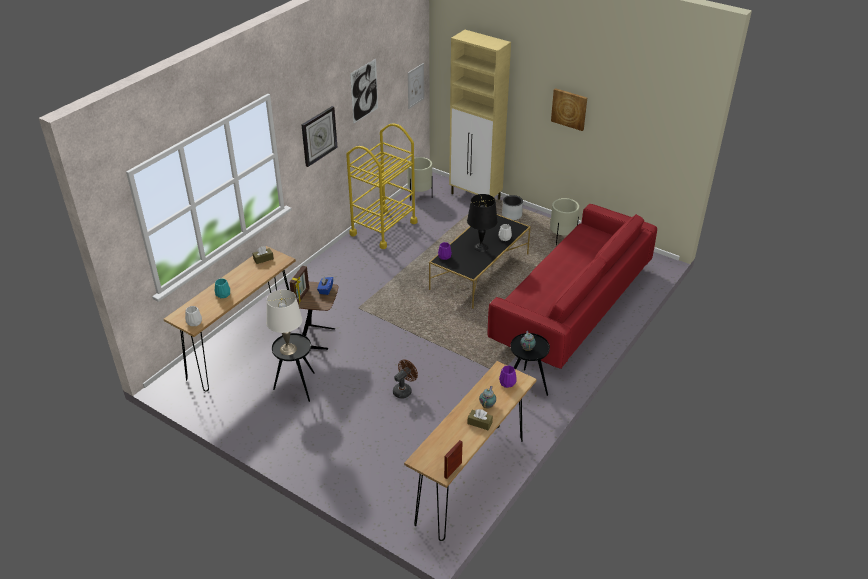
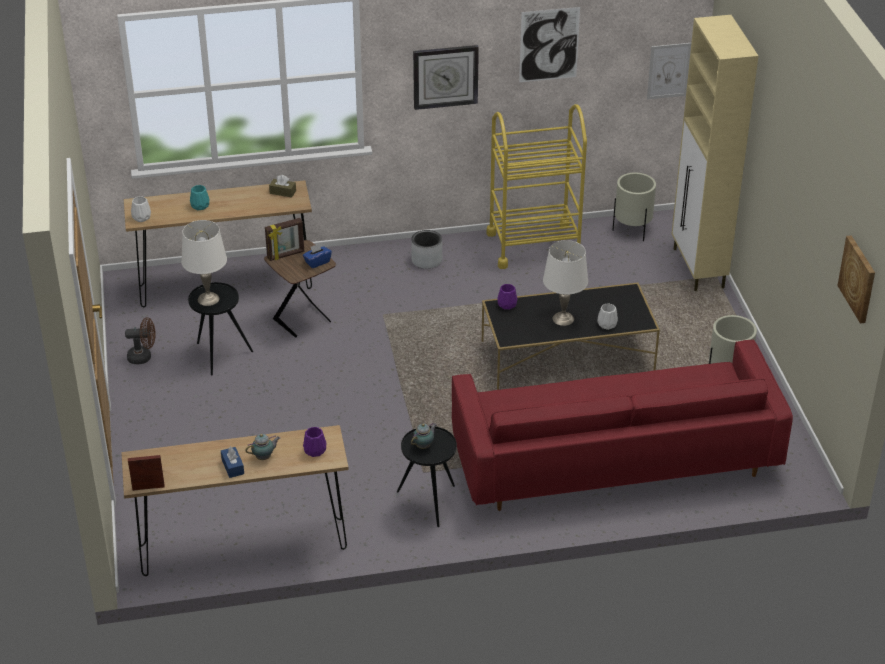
camera: 45 degrees right, 0 degrees up
brown fan [393,360,418,399] -> brown fan moved to [125,317,156,364]
black table lamp [467,194,497,252] -> white table lamp [543,240,588,326]
brown tissue box [467,409,493,430] -> blue tissue box [221,447,244,478]
grey planter [502,195,523,220] -> grey planter moved to [411,230,442,269]
picture [551,88,587,131] -> picture moved to [837,235,875,324]

